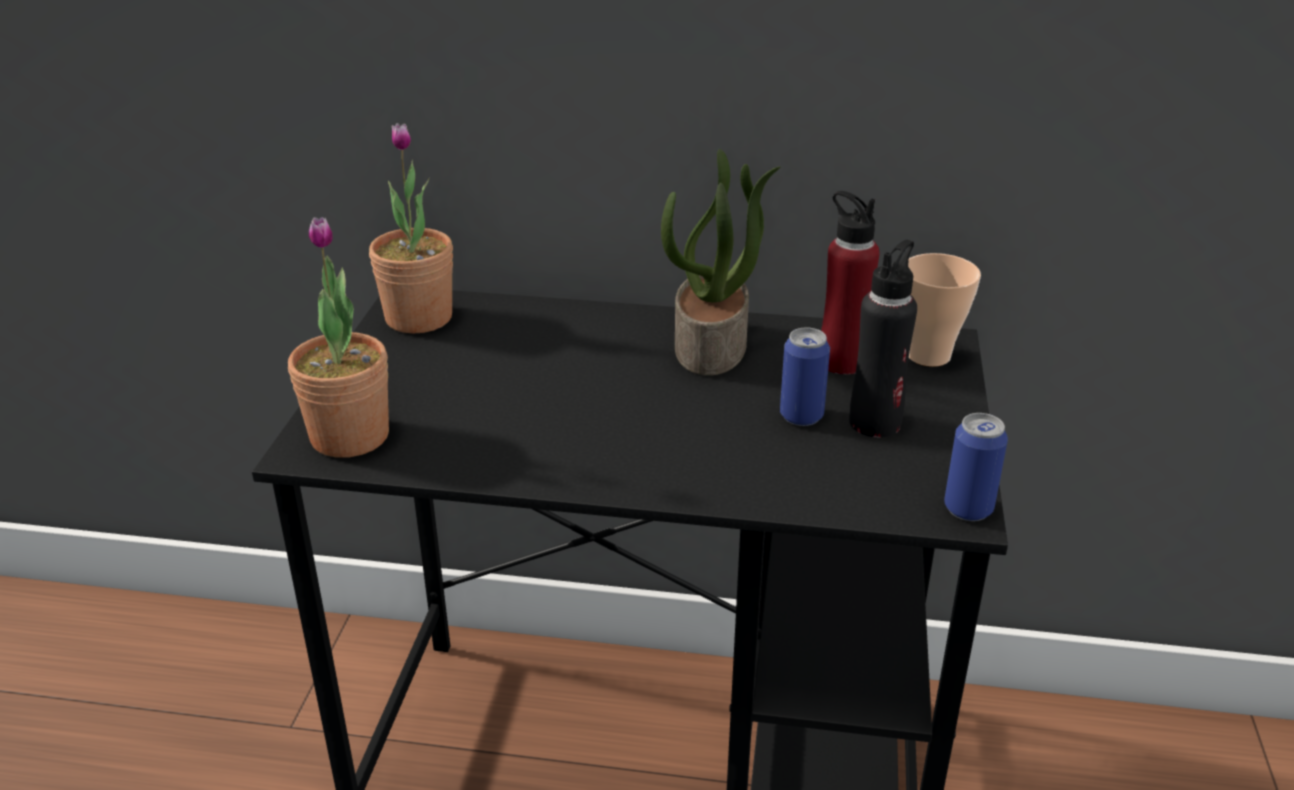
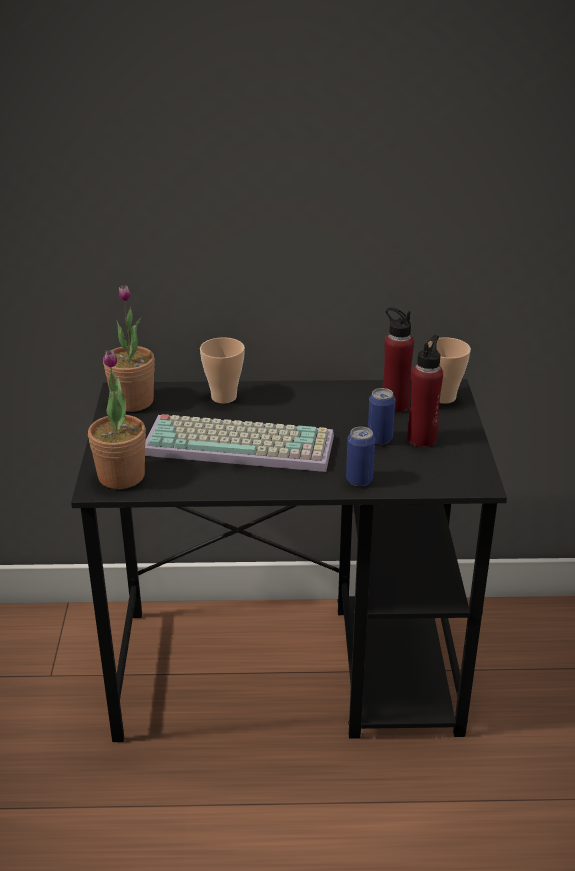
camera: 10 degrees left, 0 degrees up
potted plant [661,149,781,376] -> none
black bottle [849,240,917,438] -> red bottle [407,335,443,447]
can [944,413,1008,521] -> can moved to [346,427,375,486]
none -> keyboard [145,414,334,472]
none -> cup [200,337,245,404]

